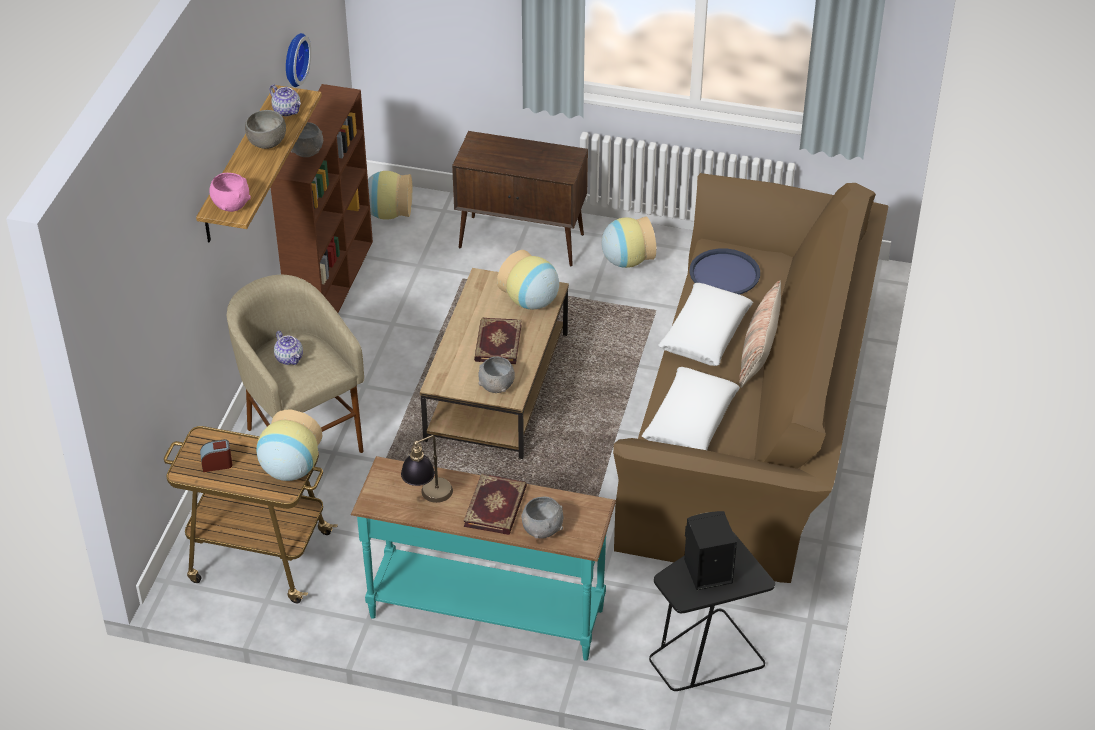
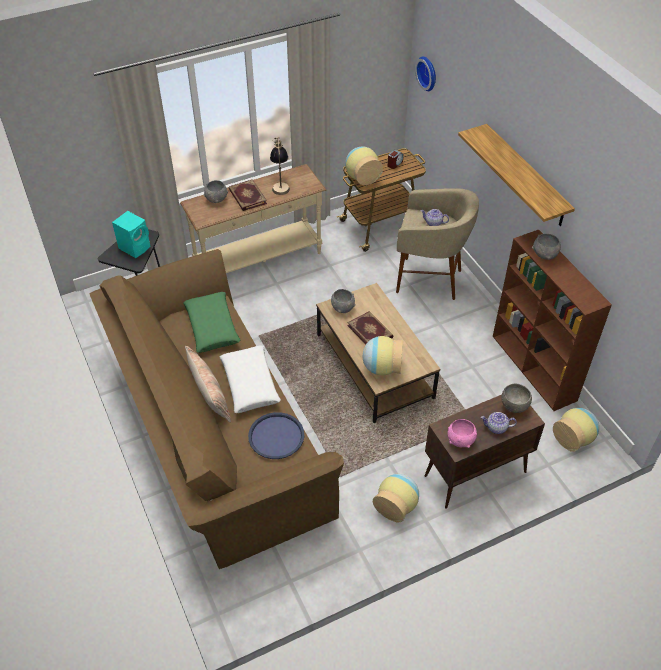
camera: 140 degrees right, 5 degrees up
pink bowl [209,173,251,212] -> pink bowl moved to [447,419,477,448]
grey bowl [245,110,286,149] -> grey bowl moved to [501,384,532,413]
teapot [270,85,301,117] -> teapot moved to [481,412,517,434]
wall clock [286,33,311,87] -> wall clock moved to [415,57,436,91]
turquoise console table [351,456,616,661] -> beige console table [180,164,326,273]
white pillow [642,367,740,450] -> green pillow [183,292,240,353]
black speaker [684,511,737,590] -> turquoise speaker [112,211,150,258]

